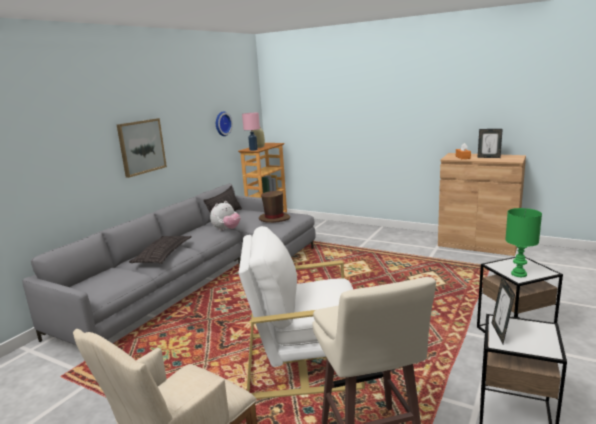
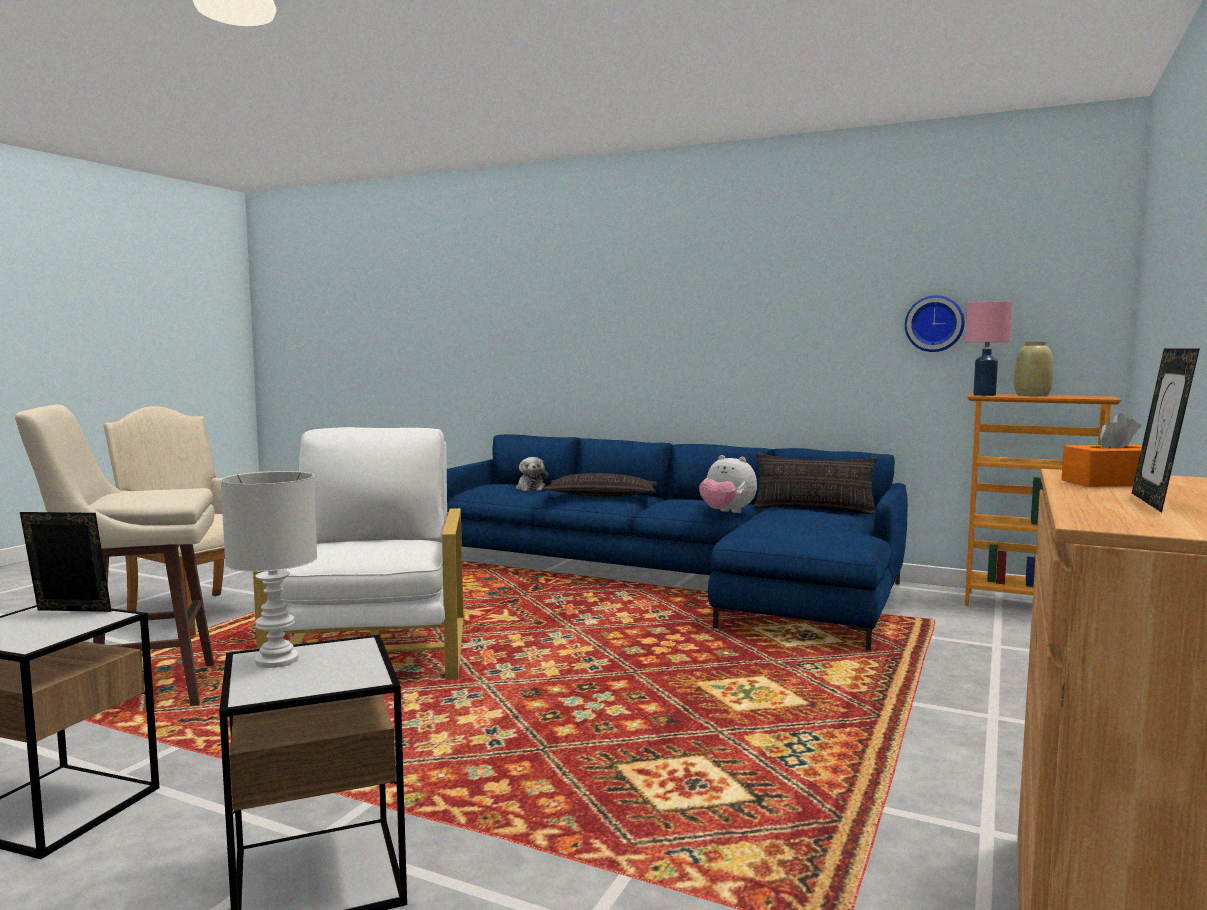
camera: 85 degrees right, 10 degrees down
grey sofa [22,183,316,345] -> blue sofa [447,434,908,651]
picture [117,118,167,178] -> none
brown hat [259,191,290,223] -> none
green table lamp [505,208,542,277] -> white table lamp [220,471,317,668]
none -> plush toy [516,457,549,491]

